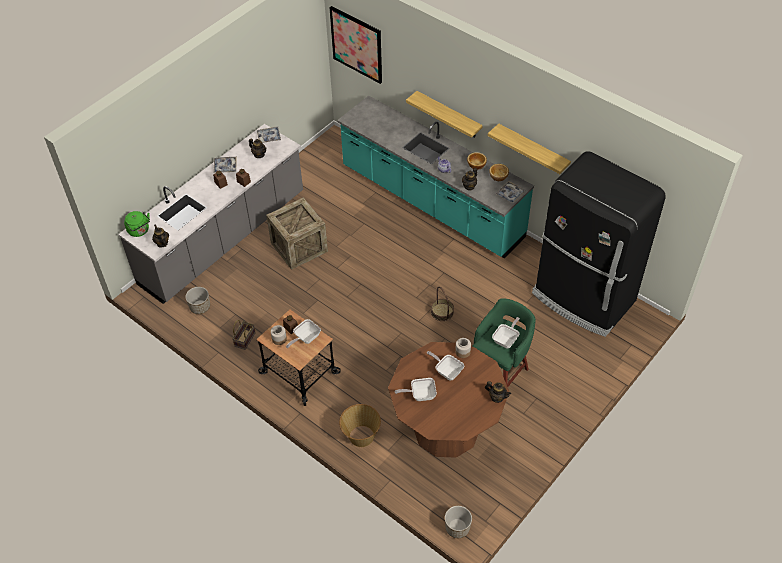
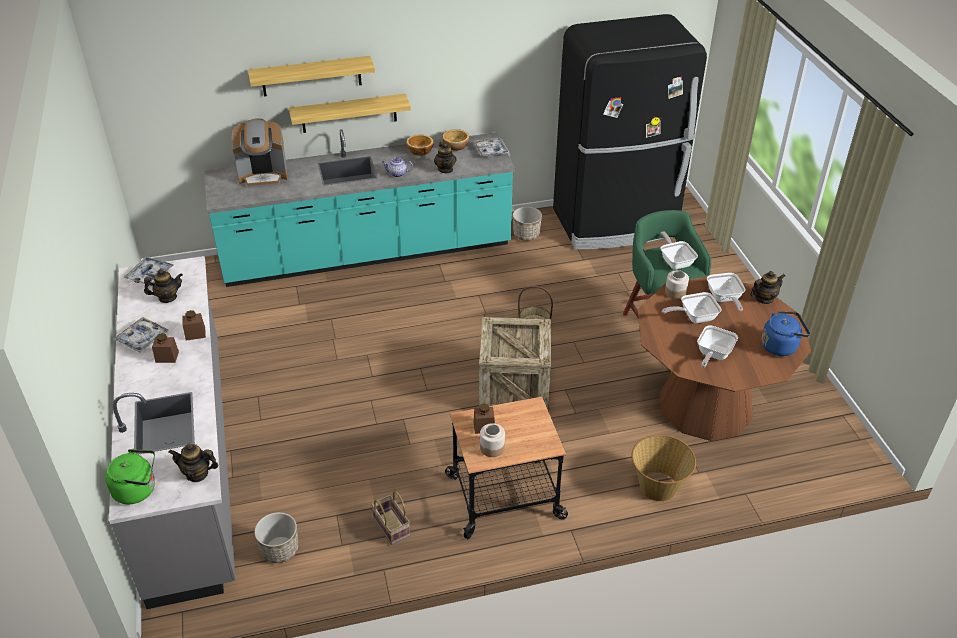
camera: 55 degrees left, 10 degrees down
crate [266,198,328,270] -> crate moved to [479,317,551,409]
frying pan [286,319,321,348] -> frying pan moved to [707,273,746,312]
picture [329,6,382,84] -> none
planter [445,506,472,538] -> planter moved to [513,207,542,241]
shelf [488,124,571,174] -> shelf moved to [248,56,375,97]
none -> coffee machine [232,118,288,188]
none -> blue kettle [761,311,810,356]

